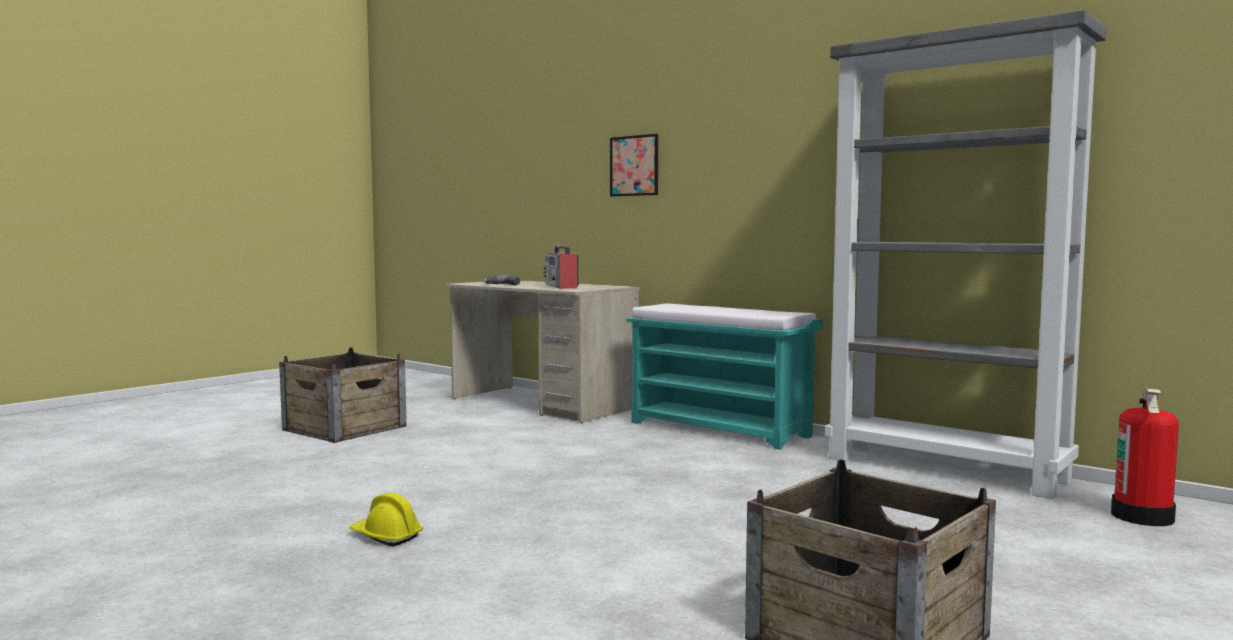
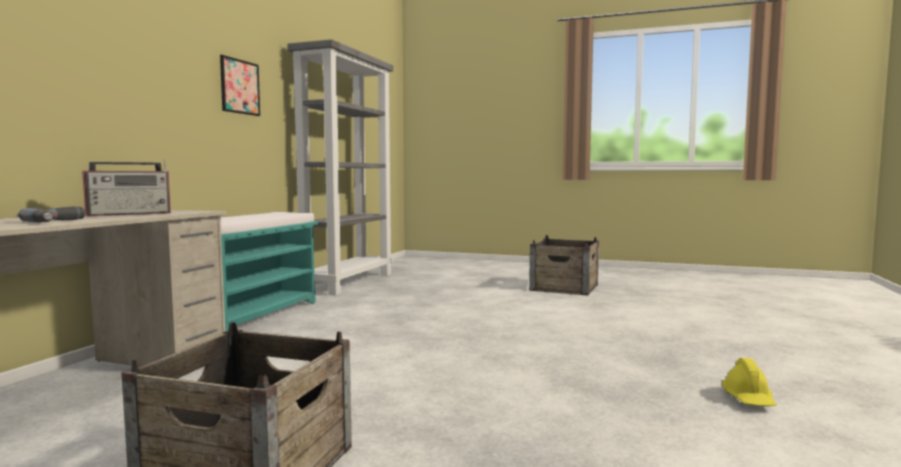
camera: 110 degrees left, 0 degrees up
yellow hard hat [349,492,423,546] -> yellow hard hat moved to [722,358,776,406]
picture [610,134,658,196] -> picture moved to [220,55,260,116]
fire extinguisher [1111,389,1179,526] -> none

